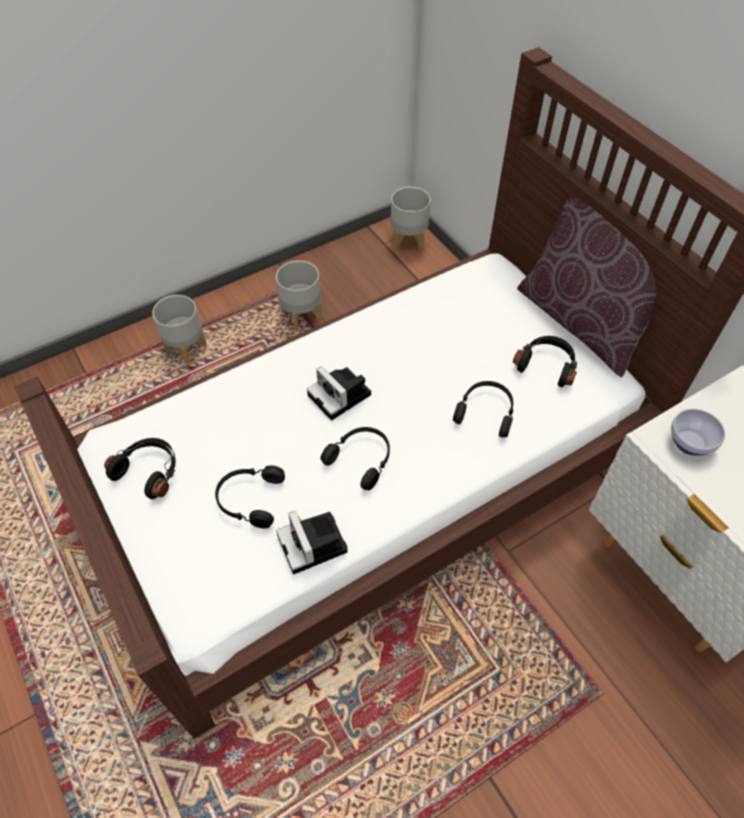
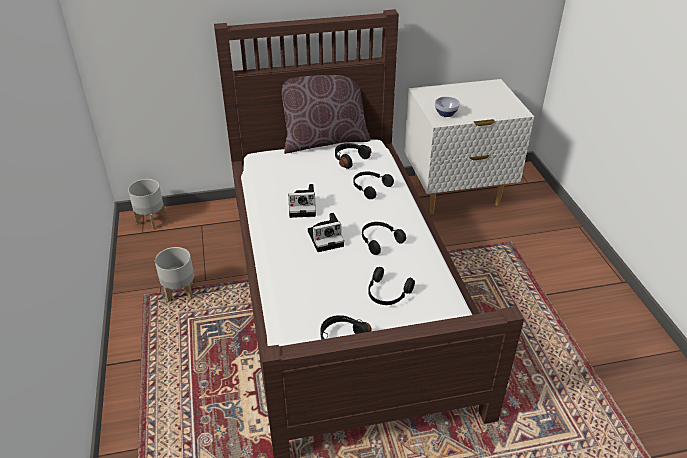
camera: 70 degrees left, 15 degrees down
grey planter [152,295,207,364] -> none
camera [276,511,348,574] -> camera moved to [288,184,316,218]

